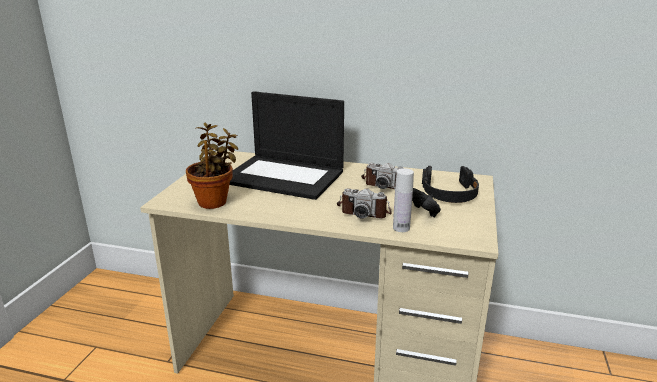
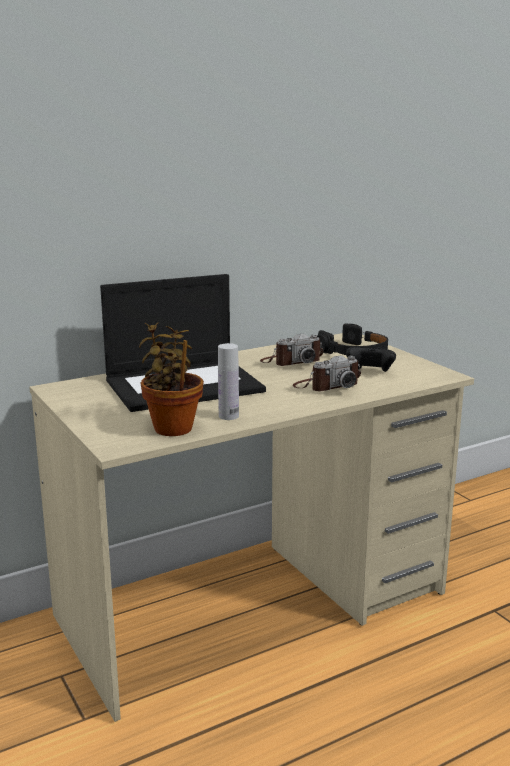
camera: 45 degrees left, 5 degrees down
white bottle [393,168,414,232] -> white bottle moved to [218,343,239,420]

